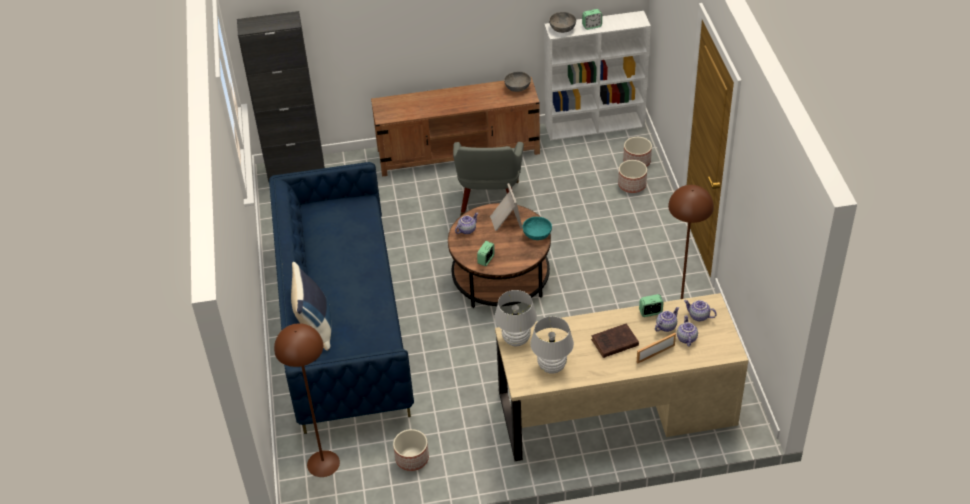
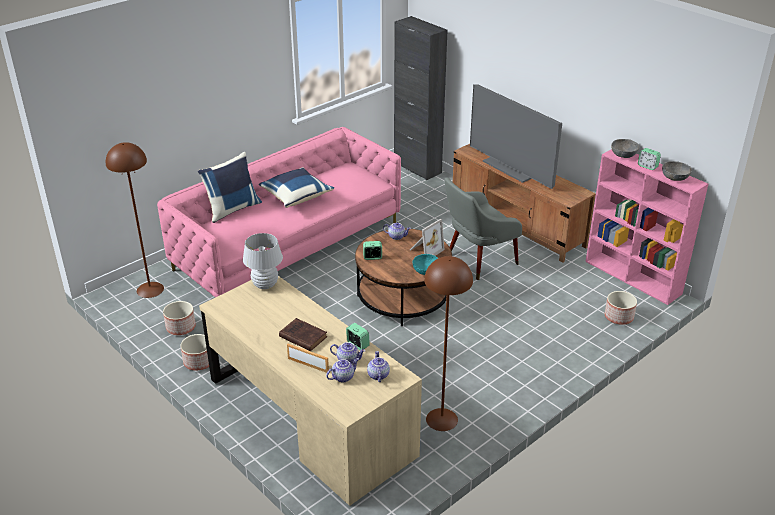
camera: 55 degrees right, 10 degrees down
blue sofa [269,162,414,434] -> pink sofa [157,127,401,297]
grey bowl [504,71,531,92] -> grey bowl moved to [662,161,692,181]
white table lamp [530,316,574,374] -> none
white bookcase [544,11,651,140] -> pink bookcase [586,149,708,305]
planter [618,160,647,193] -> planter moved to [180,334,209,370]
none -> blue pillow [259,167,334,208]
none -> television [470,84,562,189]

